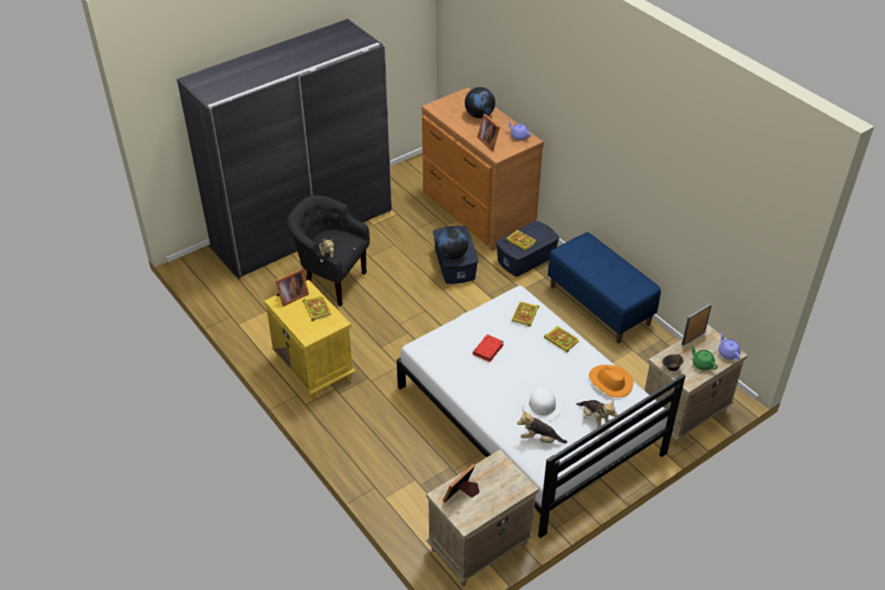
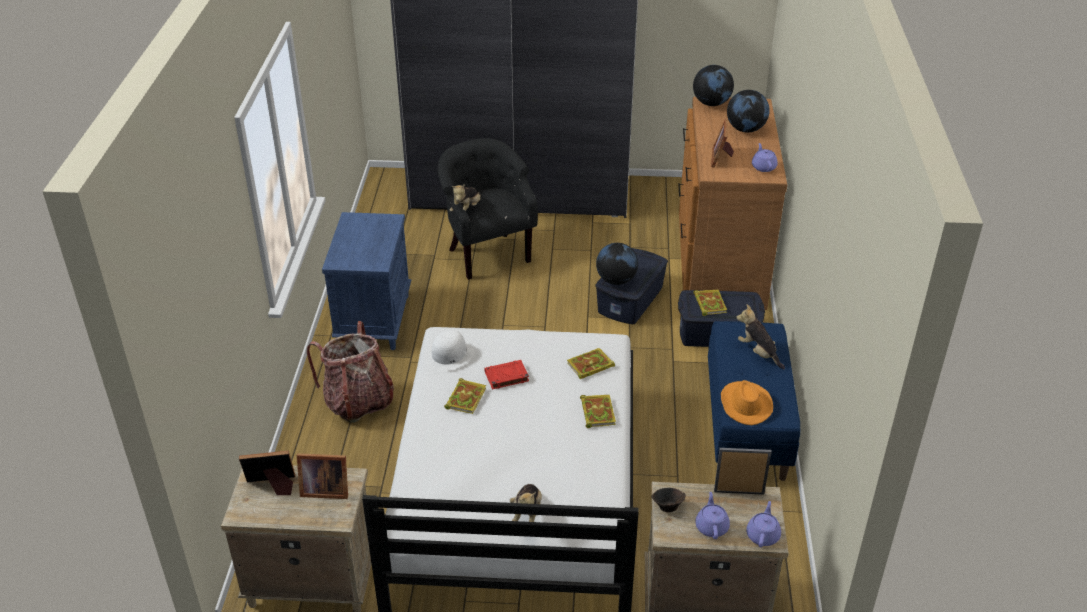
camera: 40 degrees right, 5 degrees down
yellow nightstand [264,280,355,400] -> blue nightstand [322,212,411,350]
picture frame [275,268,309,307] -> picture frame moved to [297,453,348,499]
book [303,295,331,321] -> book moved to [444,378,486,414]
plush toy [517,410,567,443] -> plush toy moved to [737,304,785,369]
white hat [523,386,562,422] -> white hat moved to [424,330,474,371]
orange hat [589,365,633,397] -> orange hat moved to [721,380,773,425]
green teapot [691,345,718,371] -> purple teapot [695,492,730,539]
none -> backpack [307,321,394,423]
none -> globe [693,65,734,106]

